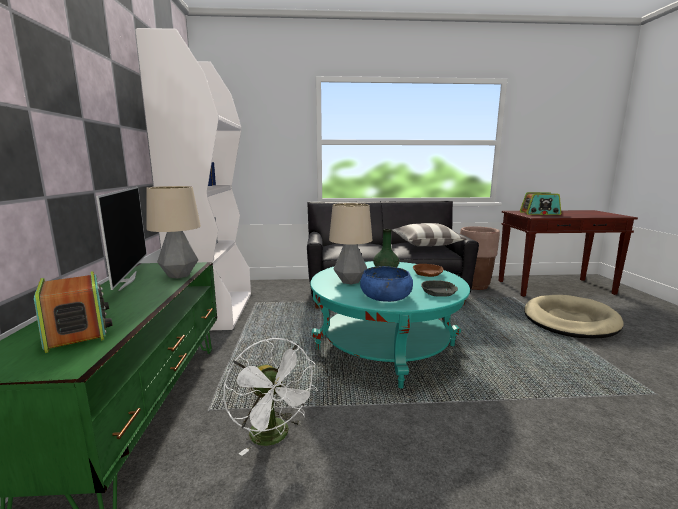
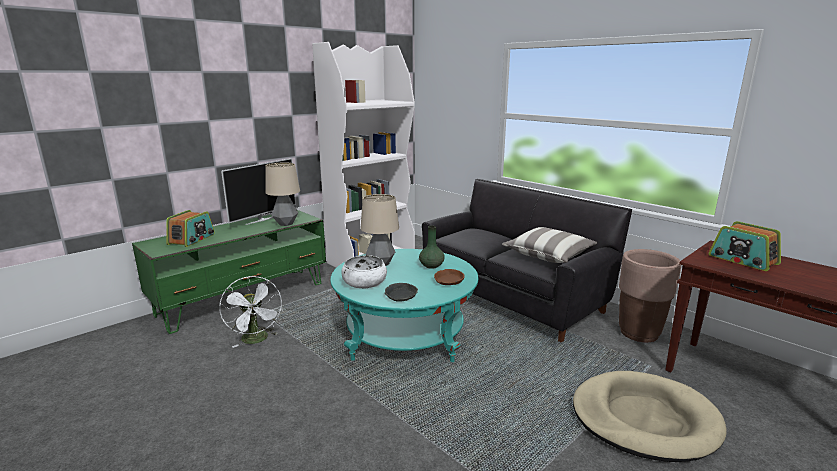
camera: 50 degrees right, 5 degrees up
white fan [223,338,318,456] -> white fan turned 45 degrees counterclockwise [220,276,282,348]
blue bowl [360,266,413,302] -> white bowl [342,255,387,288]

